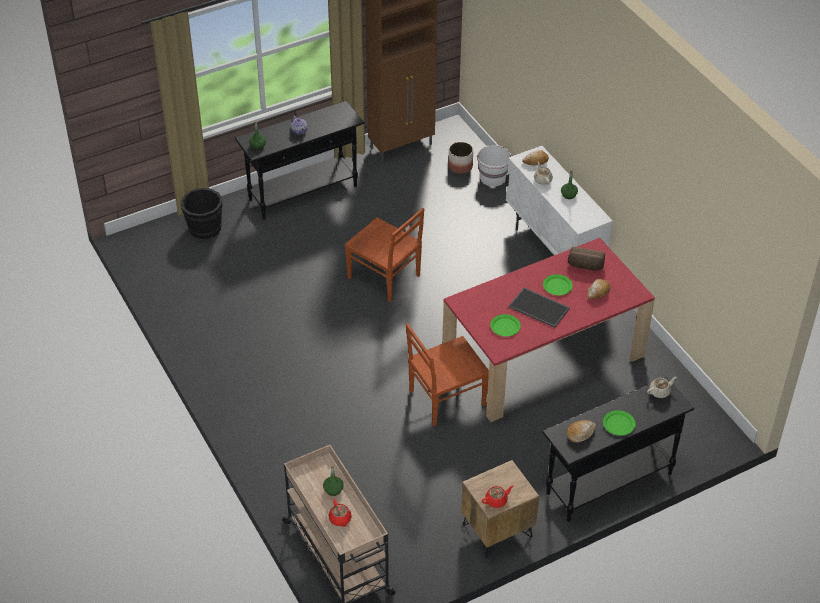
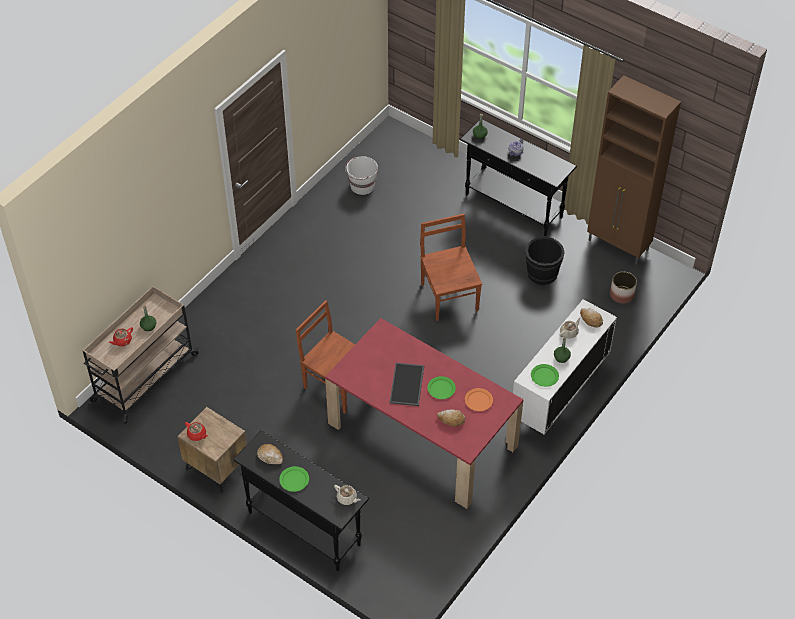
camera: 65 degrees right, 5 degrees up
black bucket [181,188,223,239] -> black bucket moved to [525,237,565,285]
brown chair [344,208,424,302] -> brown chair turned 150 degrees clockwise [420,214,482,321]
white bucket [477,145,511,187] -> white bucket moved to [345,156,378,195]
green plate [490,314,521,336] -> green plate moved to [531,364,559,387]
bread [568,247,605,270] -> orange plate [465,388,493,411]

